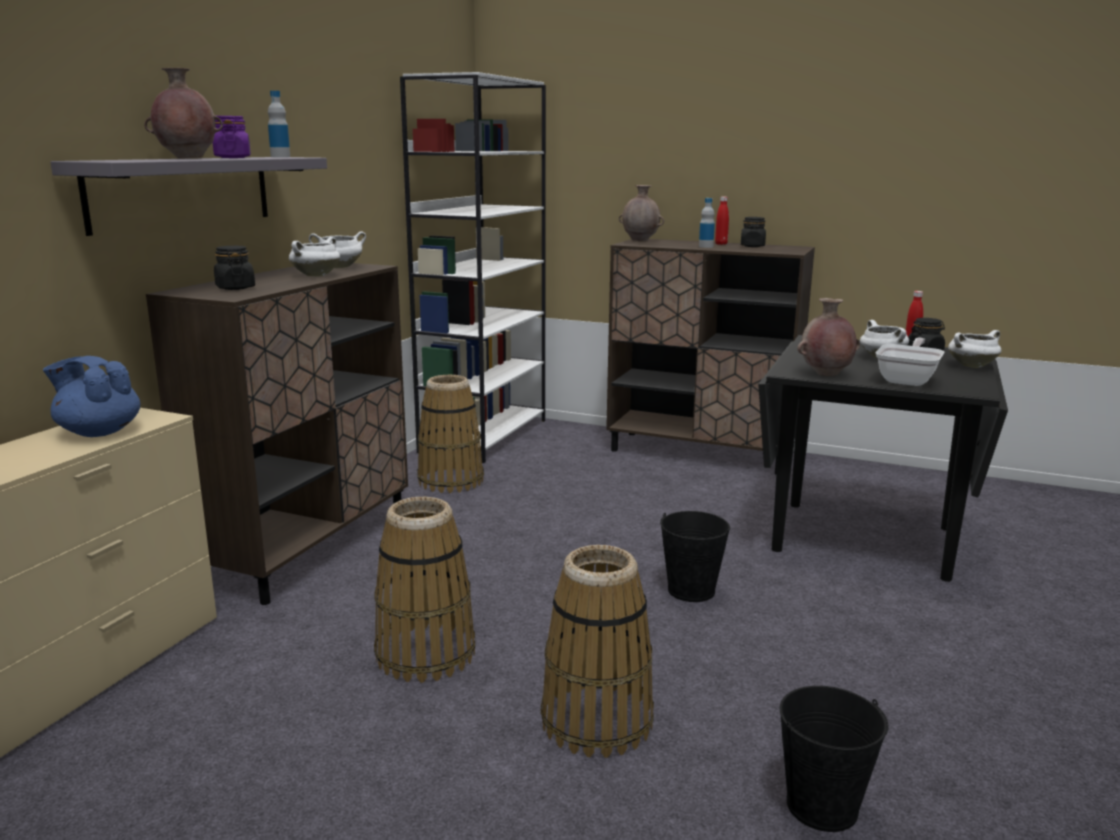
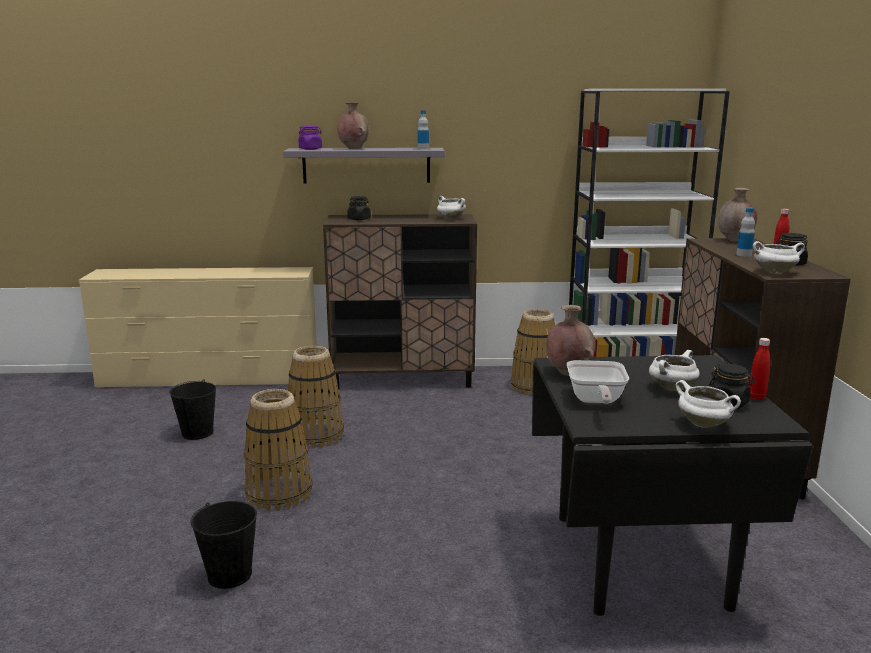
camera: 65 degrees right, 0 degrees up
blue teapot [43,356,140,437] -> none
purple jar [213,116,251,158] -> purple jar moved to [298,126,322,150]
white cooking pot [289,237,340,276] -> white cooking pot moved to [753,241,805,274]
black bucket [660,511,730,602] -> black bucket moved to [169,379,216,440]
frying pan [875,337,945,386] -> frying pan turned 90 degrees clockwise [567,360,629,404]

